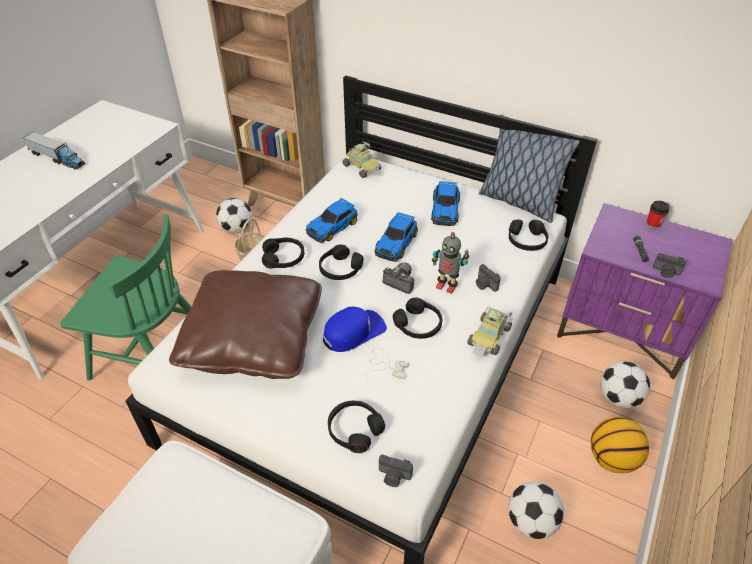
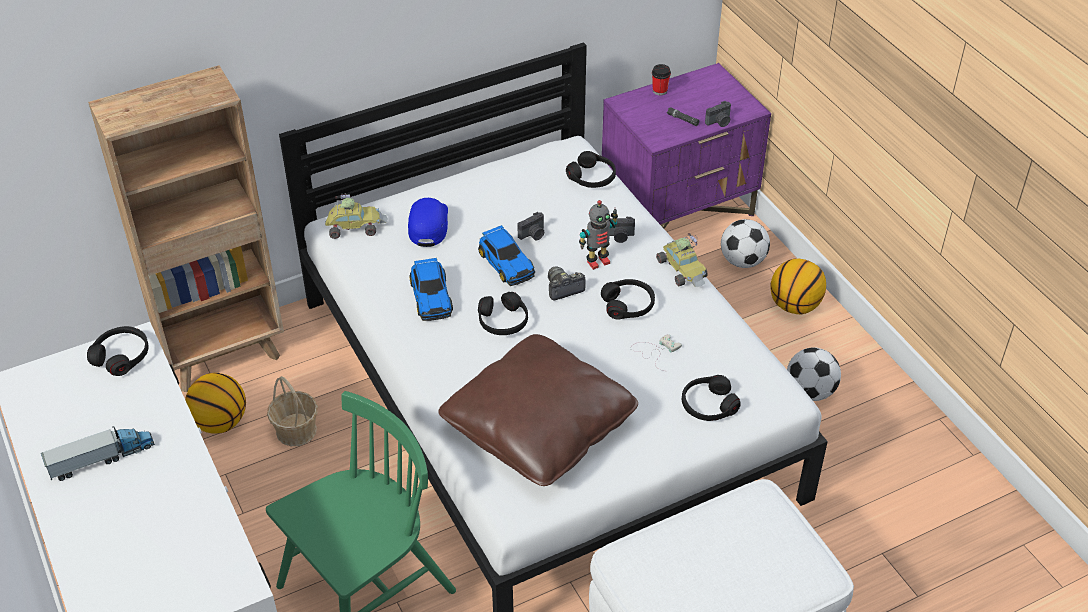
camera: 55 degrees left, 0 degrees up
football [216,198,253,234] -> basketball [185,373,246,434]
black headphones [262,238,304,269] -> black headphones moved to [87,326,148,376]
blue cap [323,307,387,352] -> blue cap moved to [408,198,448,247]
camera [379,455,413,487] -> camera moved to [518,212,544,240]
toy car [431,181,460,226] -> none
pillow [479,115,580,223] -> none

